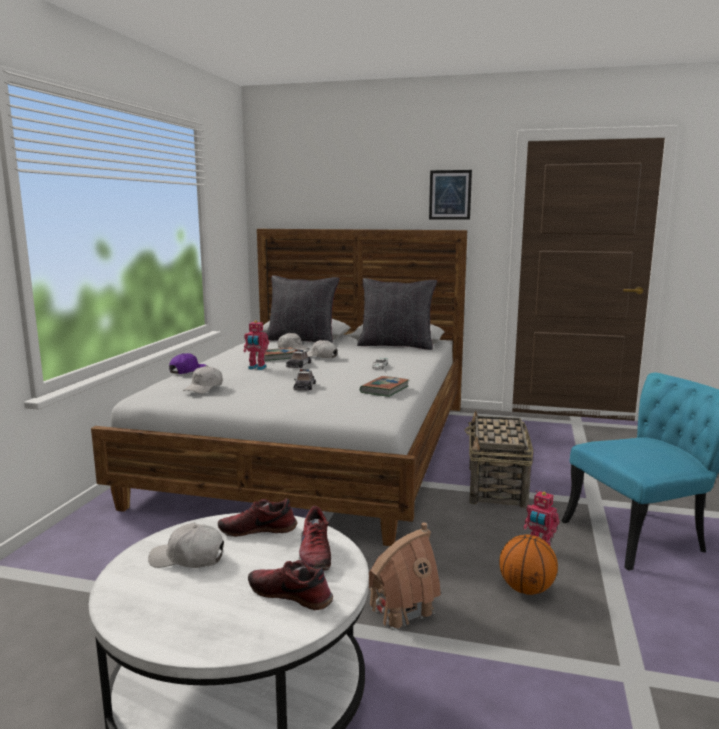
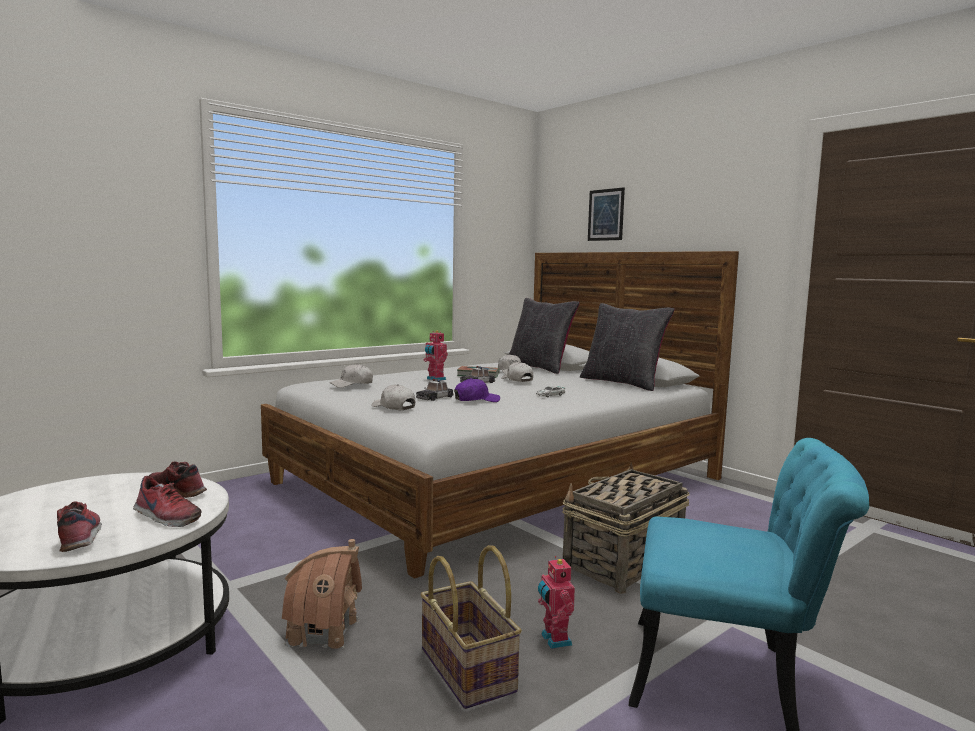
camera: 35 degrees right, 5 degrees down
white cap [148,522,224,568] -> white cap moved to [371,385,415,410]
purple cap [169,353,207,374] -> purple cap moved to [454,378,500,402]
shoe [299,506,331,571] -> shoe turned 90 degrees counterclockwise [133,476,201,527]
book [360,376,409,397] -> none
picture [429,170,472,220] -> picture moved to [588,187,625,241]
basketball [499,534,558,595] -> basket [420,545,522,709]

